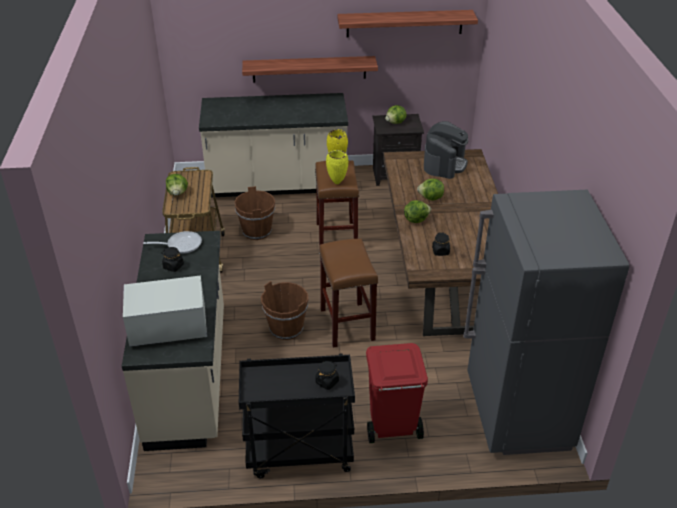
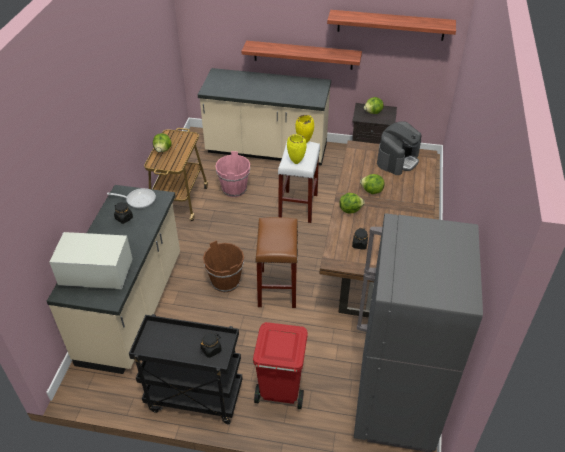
camera: 15 degrees right, 5 degrees up
brown bucket [234,186,275,240] -> pink bucket [215,151,250,197]
brown stool [315,160,359,247] -> white stool [278,142,320,223]

